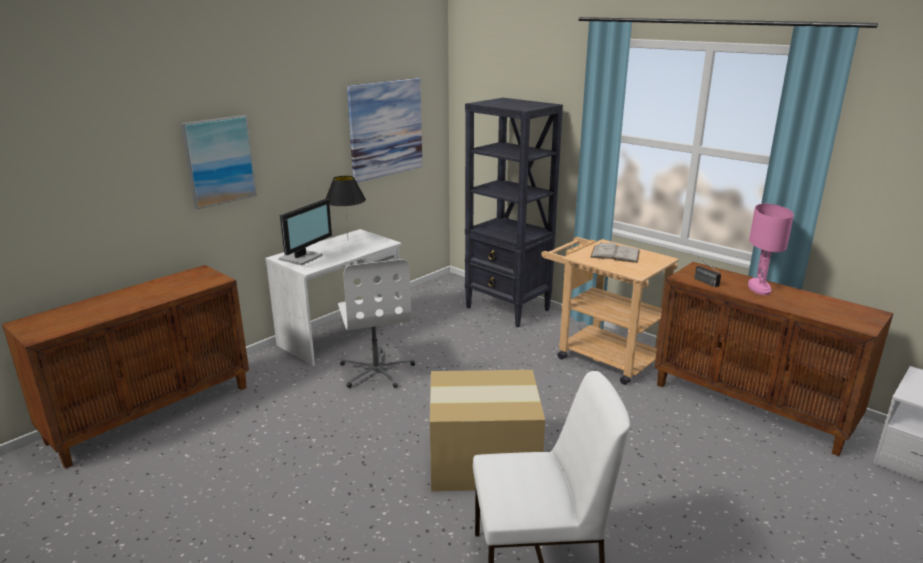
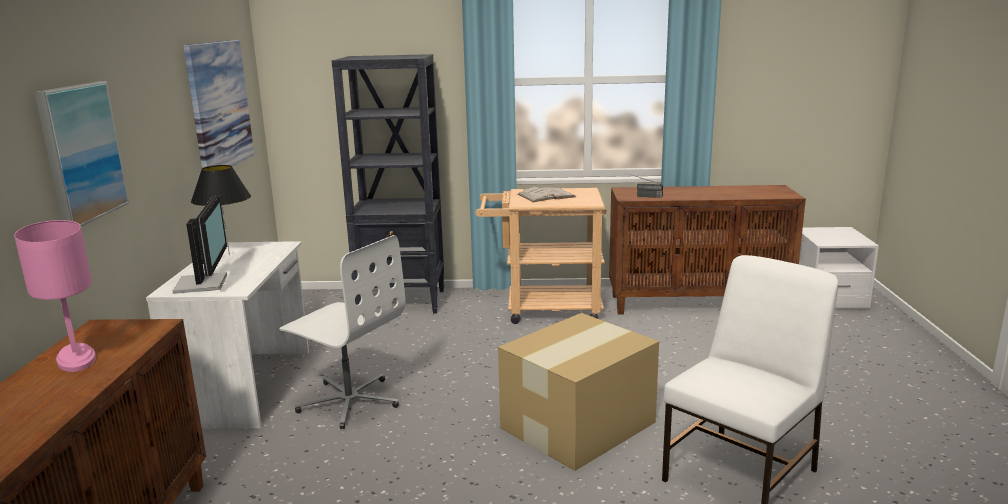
camera: 40 degrees left, 5 degrees down
pink table lamp [748,204,794,295] -> pink table lamp moved to [14,220,96,372]

